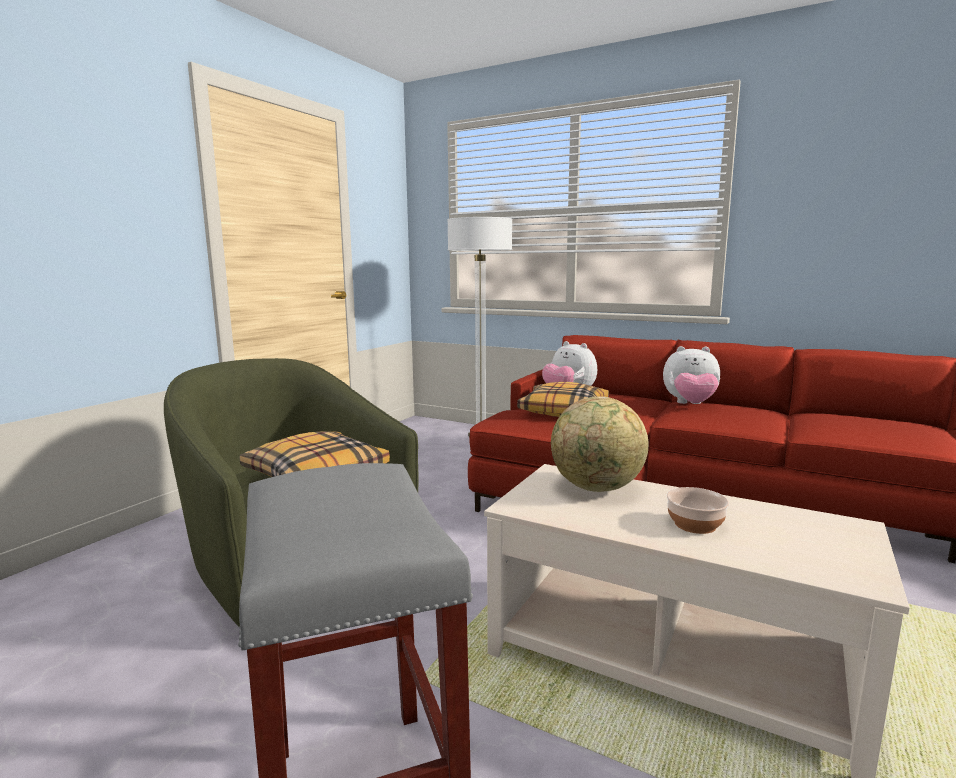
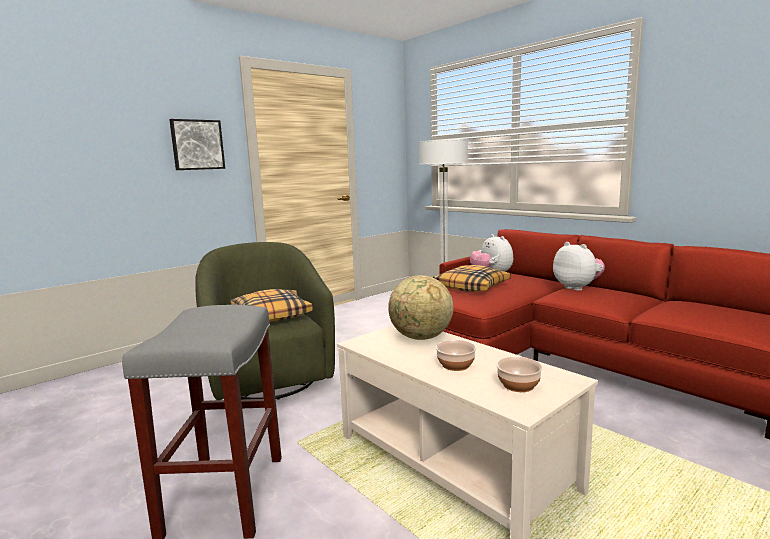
camera: 20 degrees right, 0 degrees up
plush toy [663,346,720,404] -> plush toy turned 150 degrees counterclockwise [553,242,605,290]
none -> picture [169,119,225,170]
none -> bowl [496,357,542,392]

